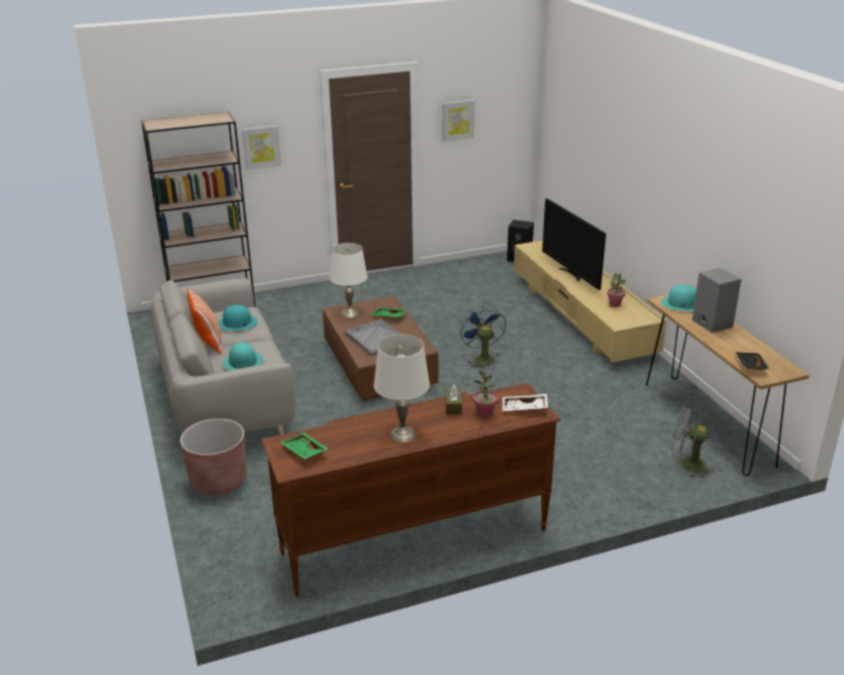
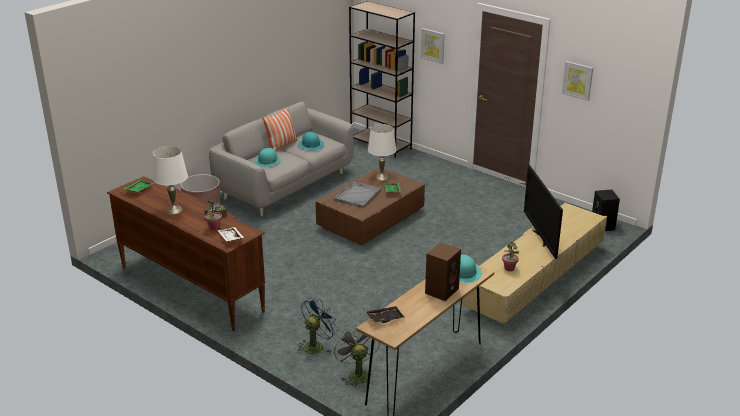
camera: 60 degrees right, 0 degrees up
blue fan [460,307,506,370] -> blue fan moved to [297,297,338,354]
television [542,198,606,290] -> television turned 45 degrees counterclockwise [524,165,563,259]
grey speaker [692,267,741,333] -> brown speaker [425,242,461,301]

